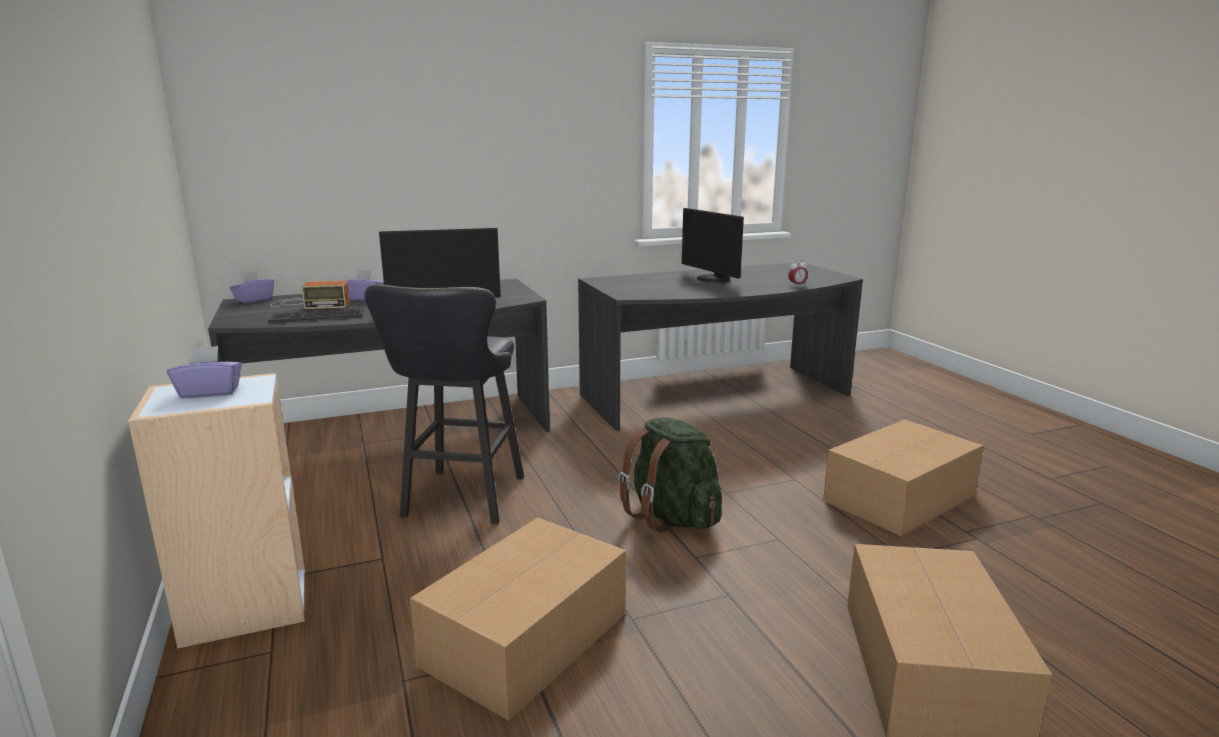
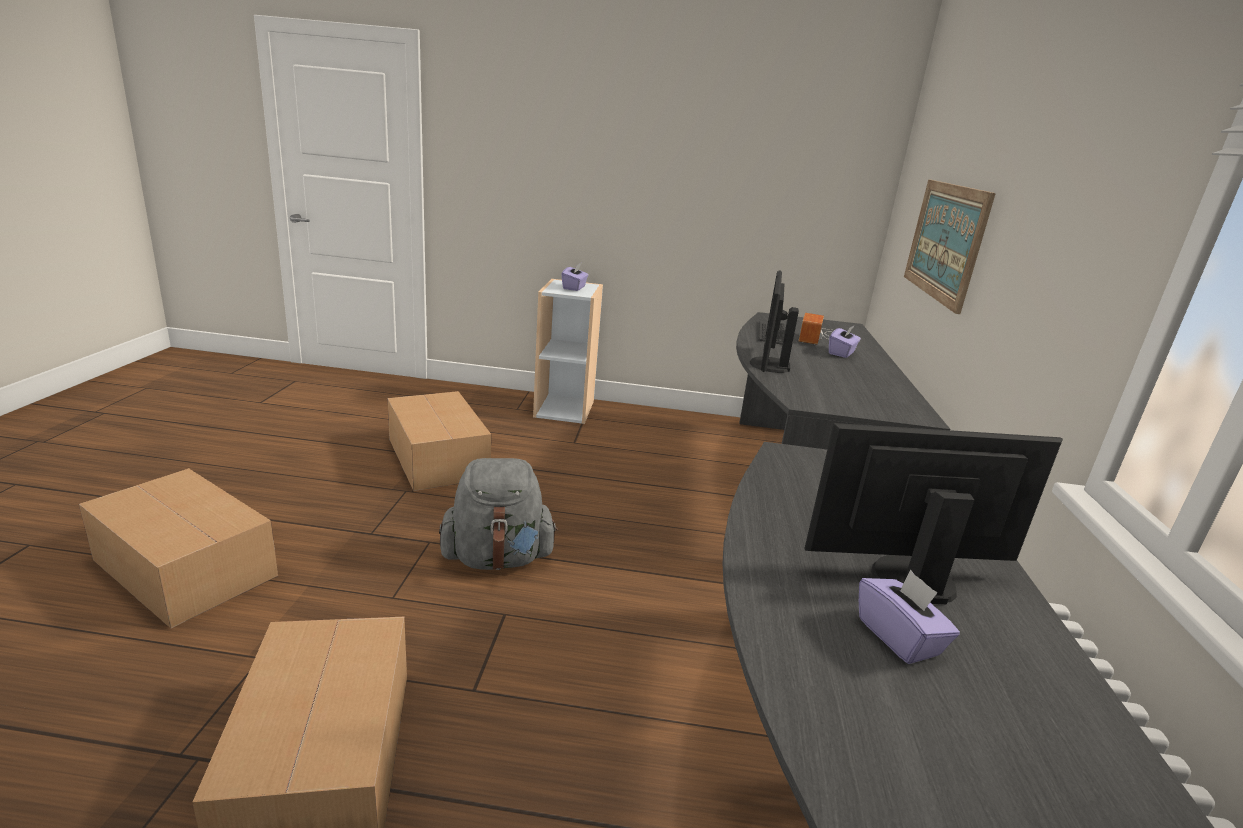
camera: 115 degrees right, 5 degrees up
purple tissue box [229,271,274,303] -> purple tissue box moved to [859,570,960,664]
black stool [364,284,524,525] -> none
green backpack [618,418,722,533] -> grey backpack [439,458,558,570]
alarm clock [788,260,808,287] -> none
none -> picture [904,180,996,314]

